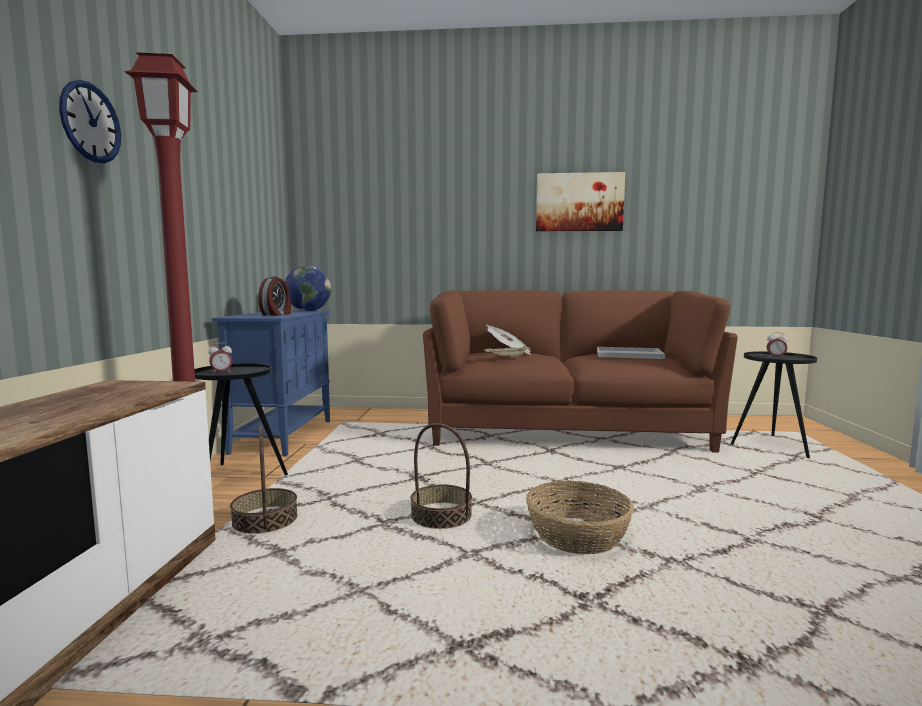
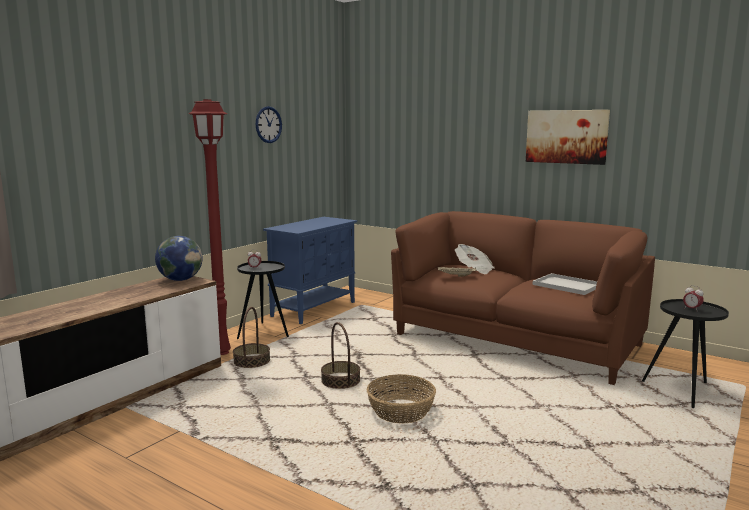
camera: 30 degrees right, 5 degrees up
wall clock [59,80,121,163] -> wall clock moved to [256,106,282,143]
alarm clock [258,276,291,316] -> none
globe [285,266,331,311] -> globe moved to [155,236,203,281]

